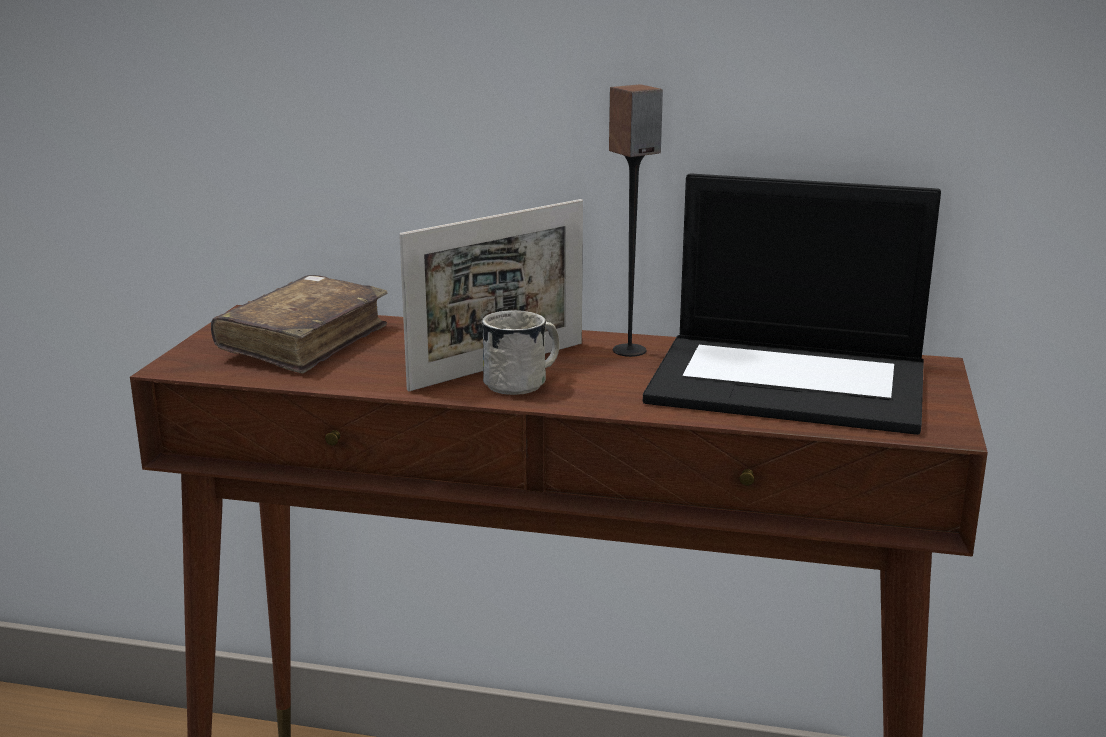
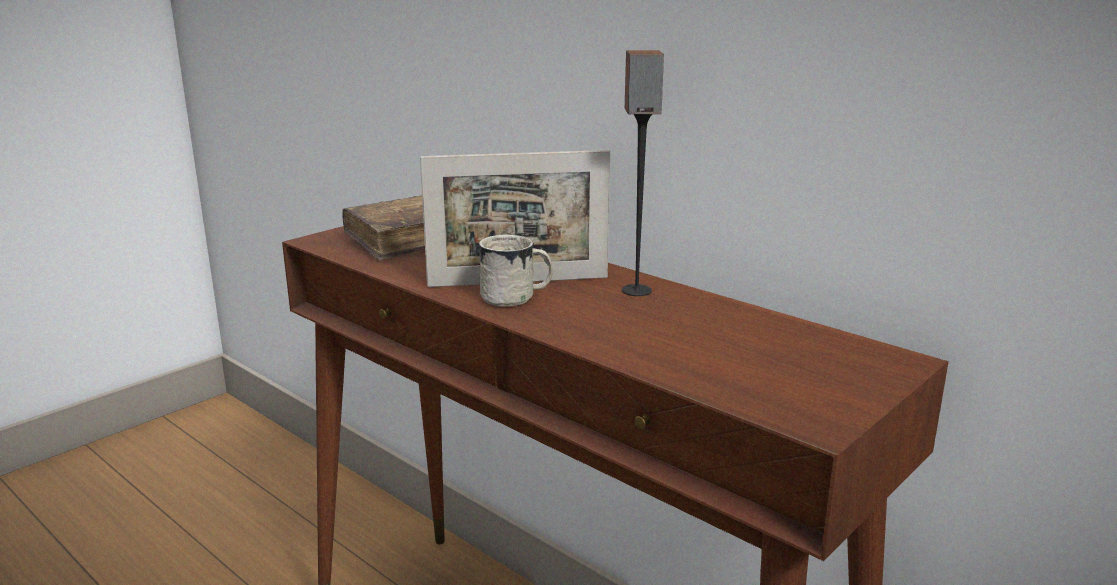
camera: 30 degrees right, 0 degrees up
laptop [643,173,941,435] -> none

